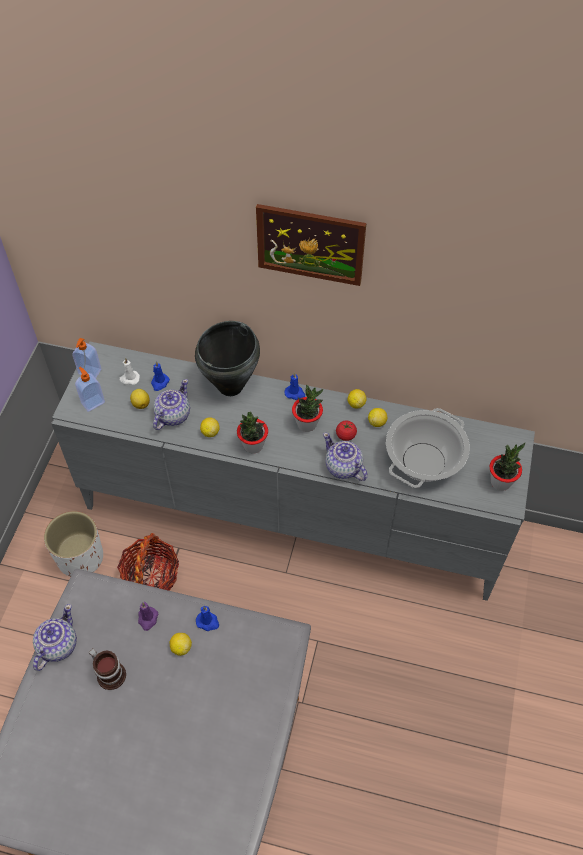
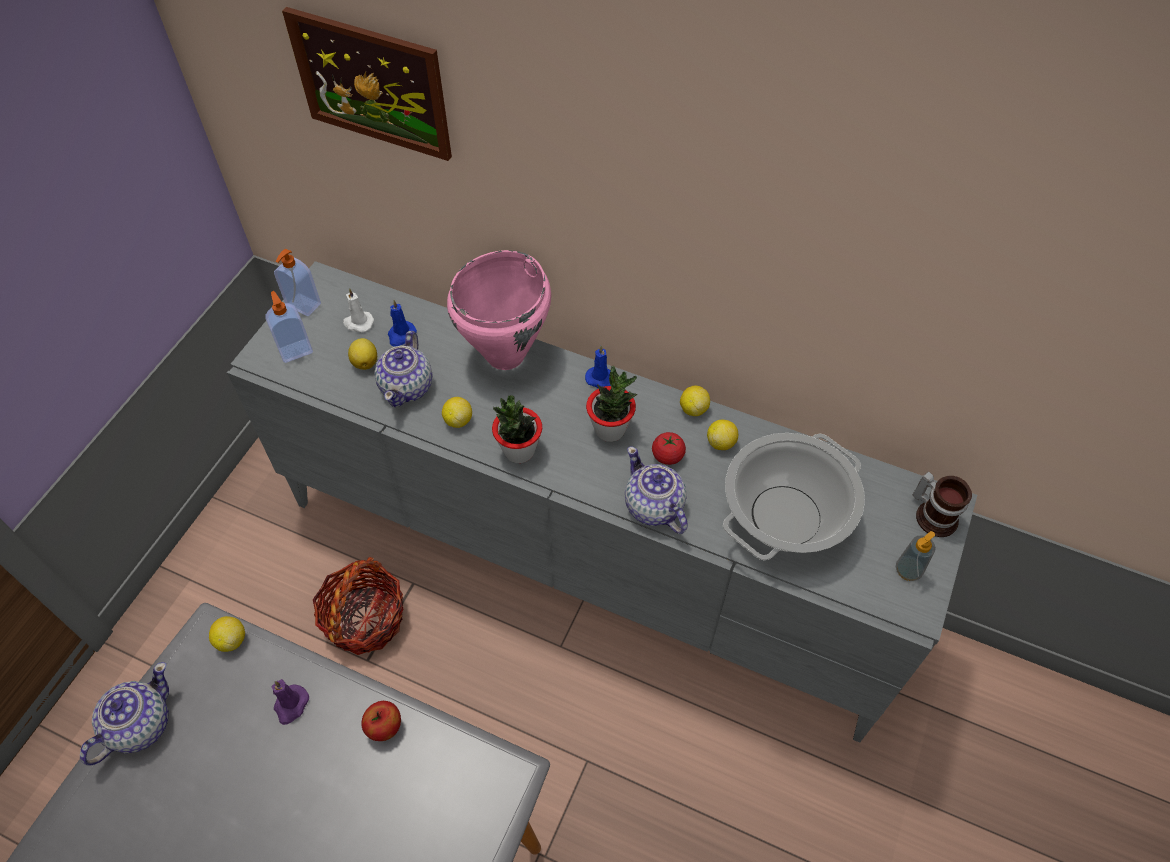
camera: 10 degrees right, 0 degrees up
white planter [44,511,103,577] -> none
mug [89,649,126,690] -> mug moved to [913,472,972,537]
teapot [153,379,190,430] -> teapot turned 150 degrees clockwise [375,331,432,407]
lemon [170,633,192,656] -> lemon moved to [209,616,245,652]
black cooking pot [195,321,260,396] -> pink cooking pot [447,250,551,370]
blue candle [196,606,219,631] -> apple [361,701,401,741]
picture [256,204,366,286] -> picture moved to [282,7,452,161]
potted plant [490,443,525,491] -> soap dispenser [896,531,936,581]

